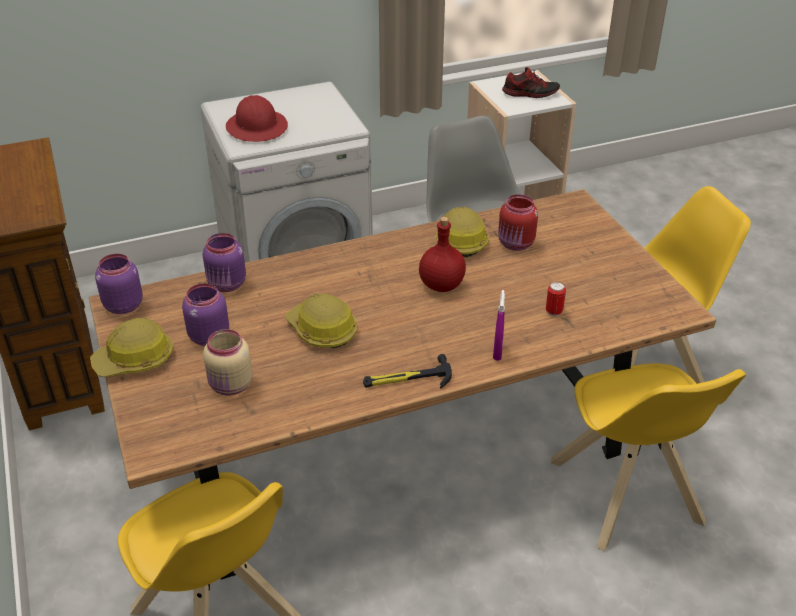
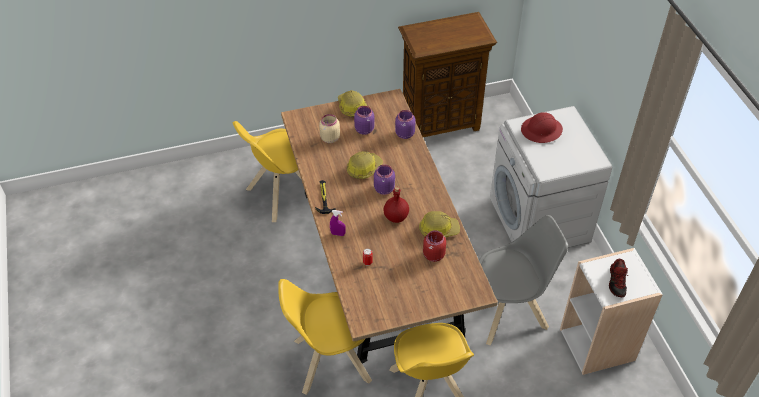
camera: 95 degrees right, 10 degrees up
purple jar [95,254,143,314] -> purple jar moved to [374,165,395,195]

